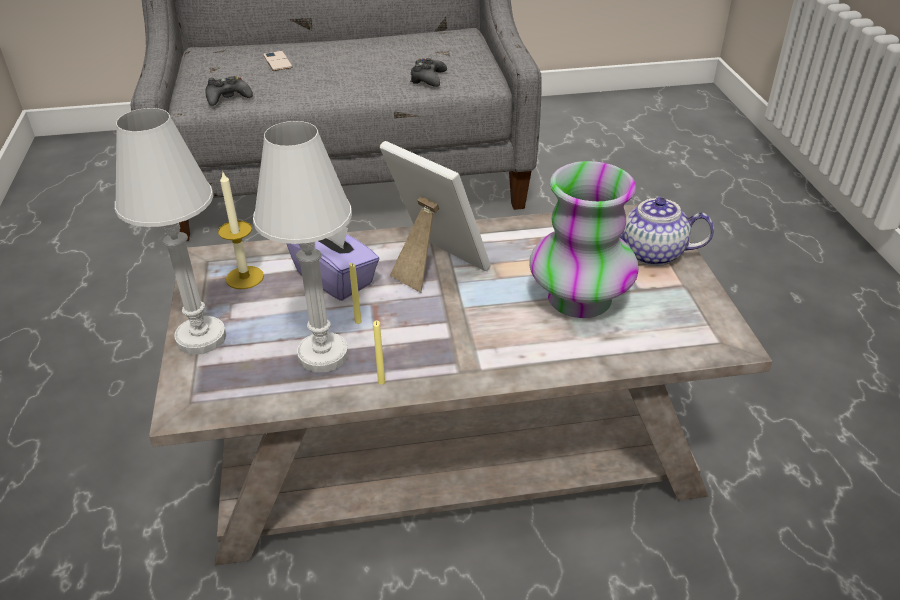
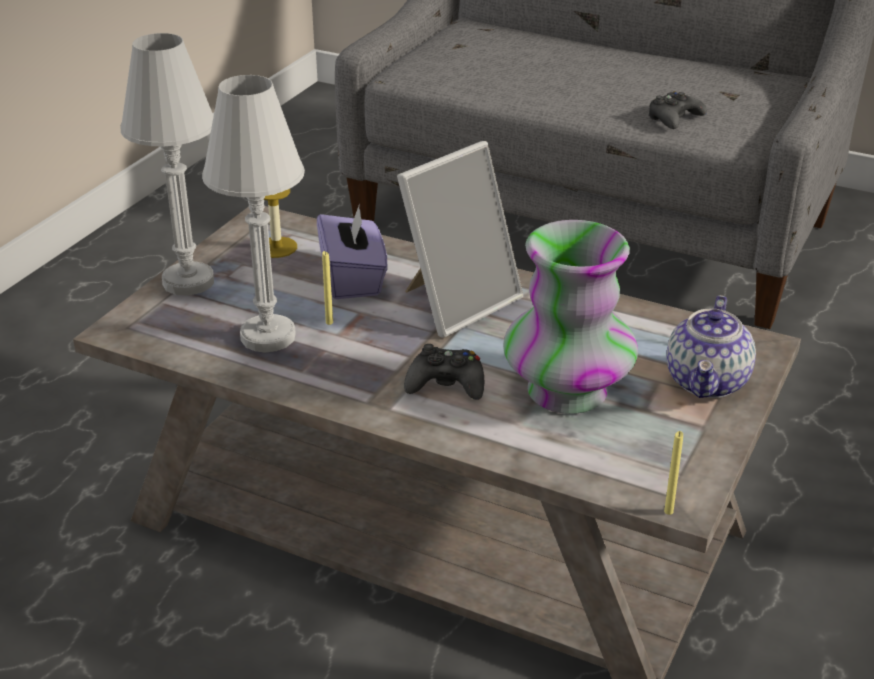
camera: 35 degrees right, 5 degrees down
black game controller [205,76,253,106] -> black game controller moved to [404,344,485,400]
phone [263,51,293,71] -> none
yellow candle [373,320,385,385] -> yellow candle moved to [664,431,683,515]
picture frame [380,141,491,293] -> picture frame turned 60 degrees clockwise [397,141,523,338]
teapot [620,197,714,266] -> teapot turned 120 degrees counterclockwise [667,295,756,398]

